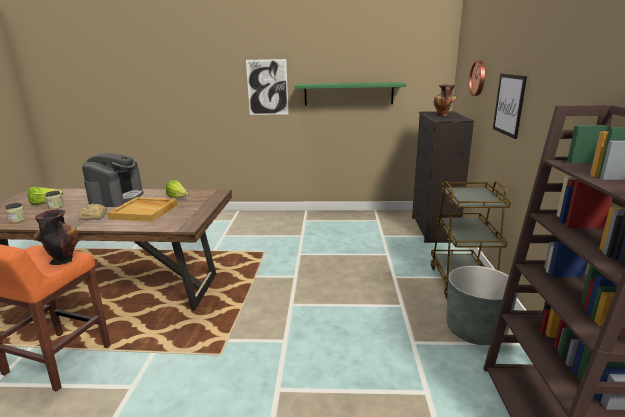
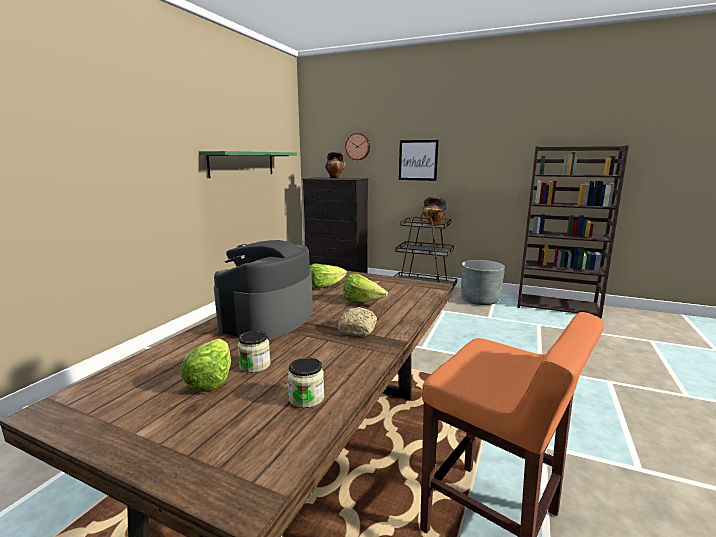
camera: 70 degrees left, 5 degrees down
vase [34,209,78,265] -> vase moved to [423,197,446,226]
coffee machine [82,153,144,207] -> coffee machine turned 90 degrees counterclockwise [214,240,313,339]
beige tray [107,197,177,222] -> lettuce [343,274,388,302]
picture [246,59,288,115] -> none

